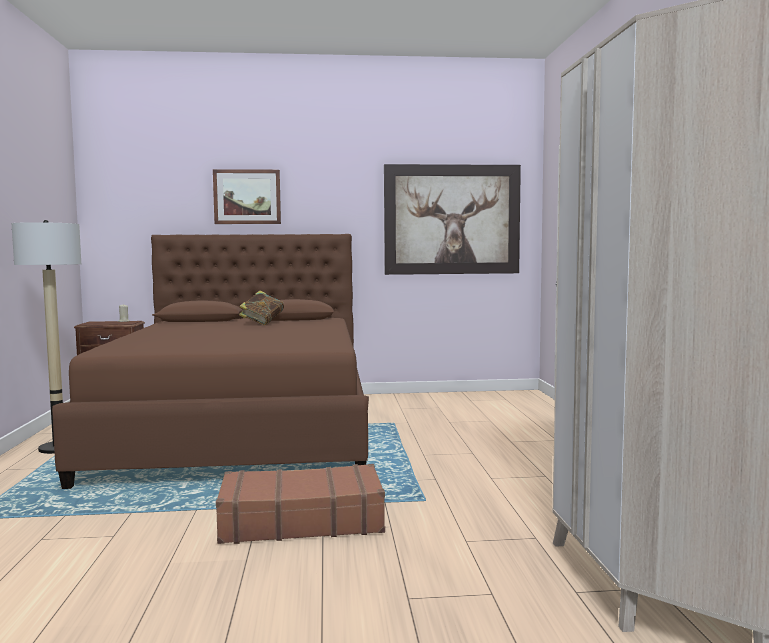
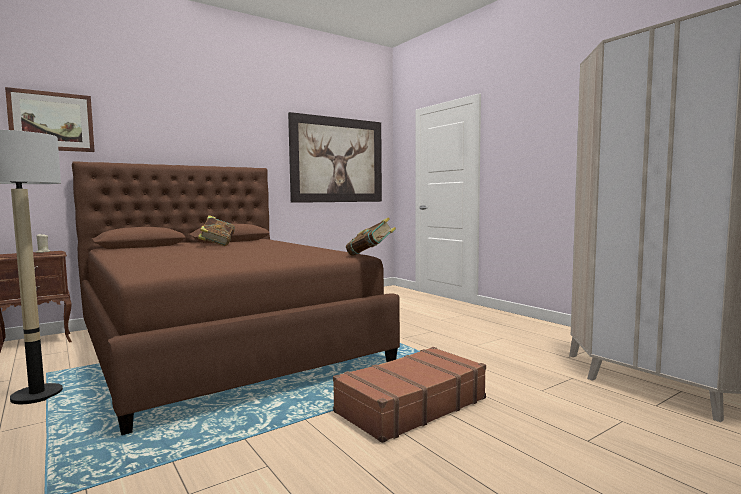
camera: 30 degrees left, 0 degrees up
picture [213,169,281,224] -> picture moved to [5,87,95,152]
none -> book [346,217,396,256]

